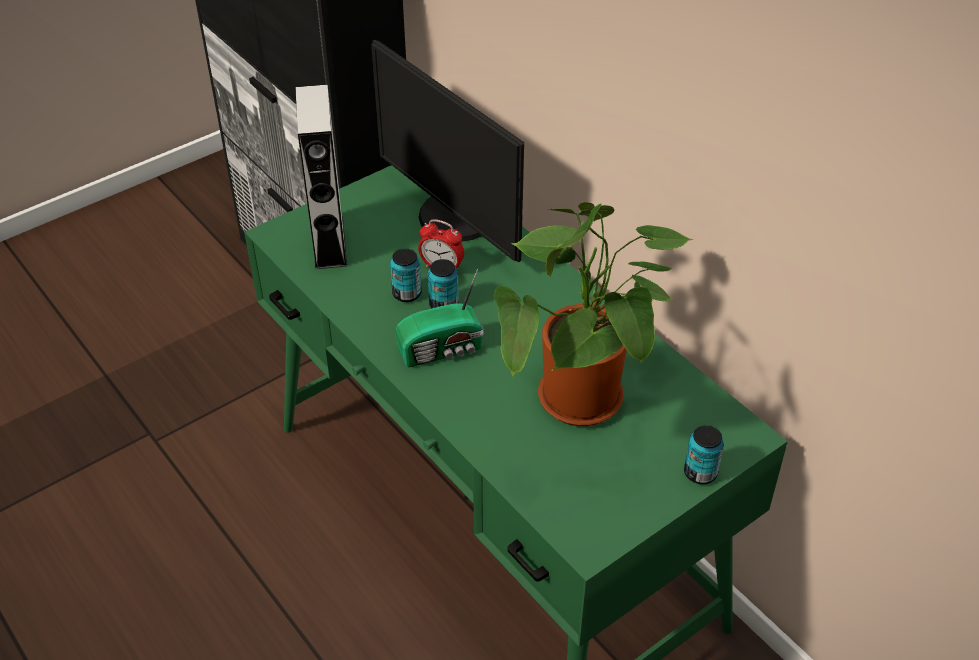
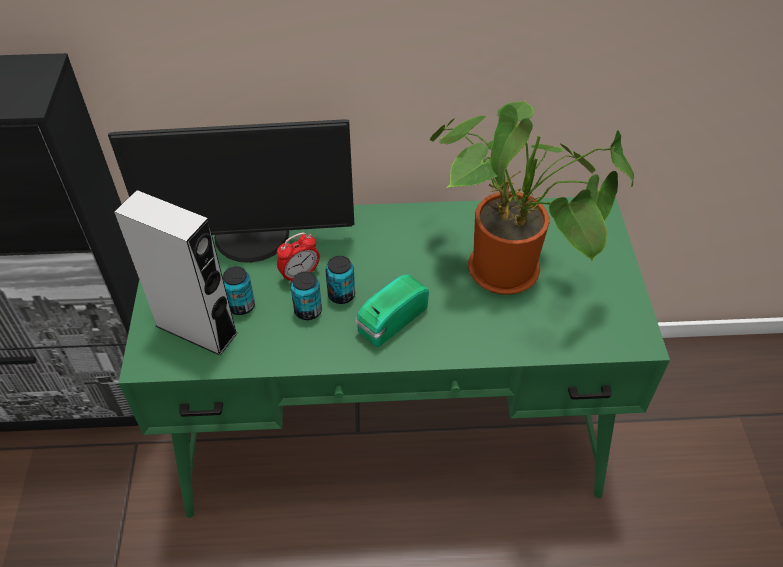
camera: 55 degrees left, 5 degrees up
radio [396,269,484,367] -> radio turned 150 degrees counterclockwise [356,274,429,347]
can [684,425,724,484] -> can moved to [223,266,255,315]

